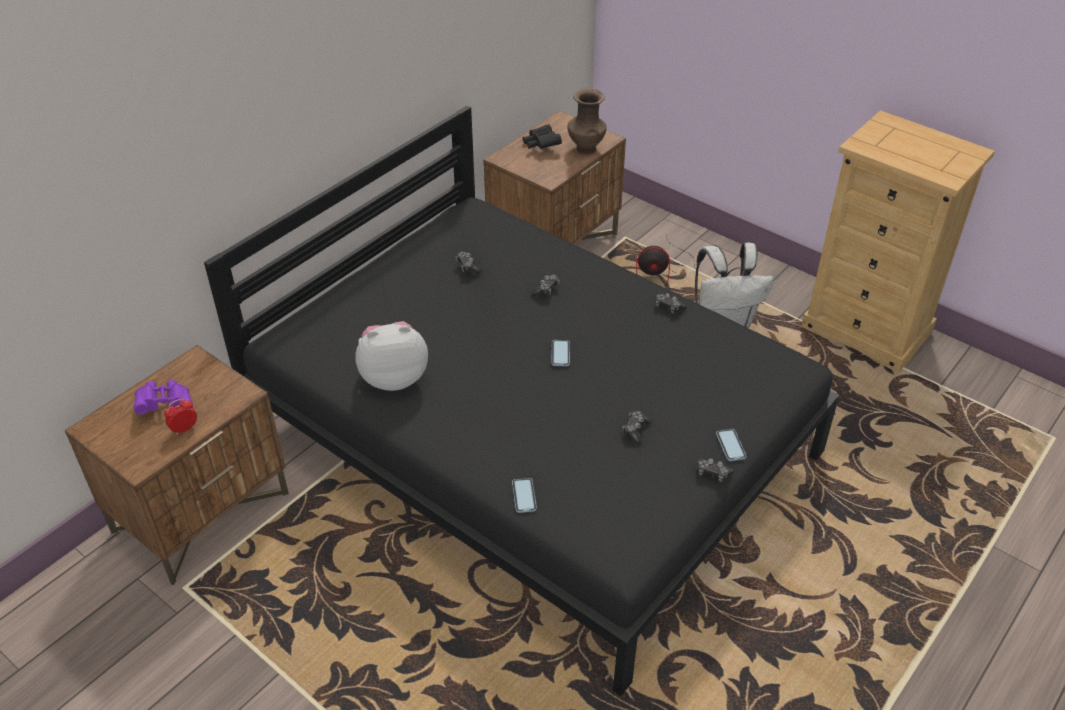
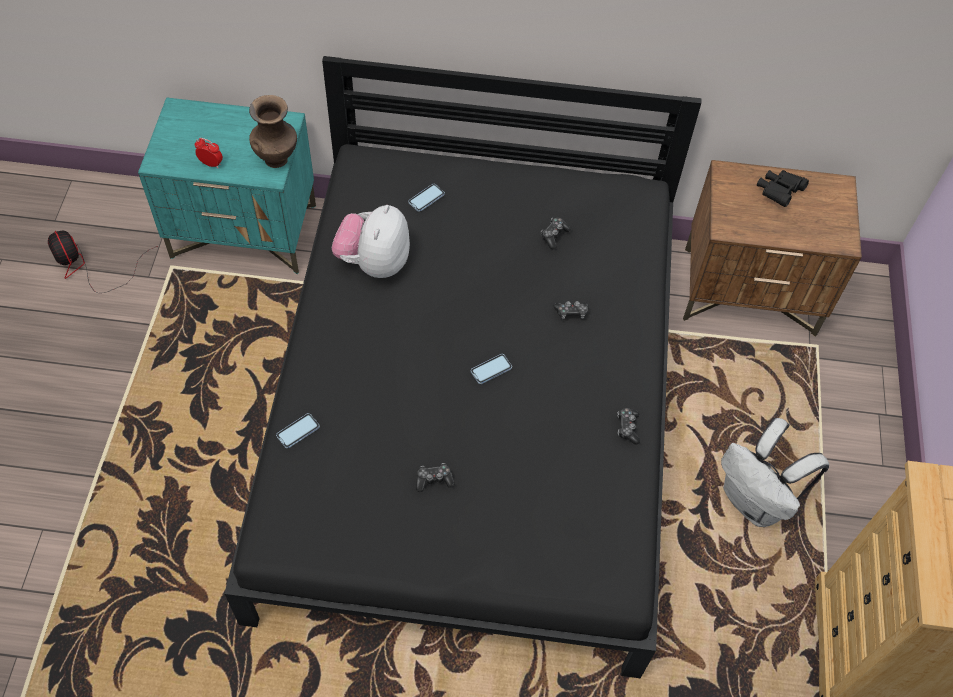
camera: 55 degrees right, 15 degrees up
brown nightstand [65,345,289,585] -> turquoise nightstand [138,97,316,274]
purple binoculars [134,380,193,415] -> none
plush toy [355,321,428,391] -> plush toy turned 120 degrees counterclockwise [332,205,410,278]
brown vase [568,88,607,155] -> brown vase moved to [249,95,297,168]
fan [636,234,695,283] -> fan moved to [48,230,158,293]
game controller [697,458,734,482] -> none
phone [716,429,746,461] -> phone moved to [408,184,445,212]

